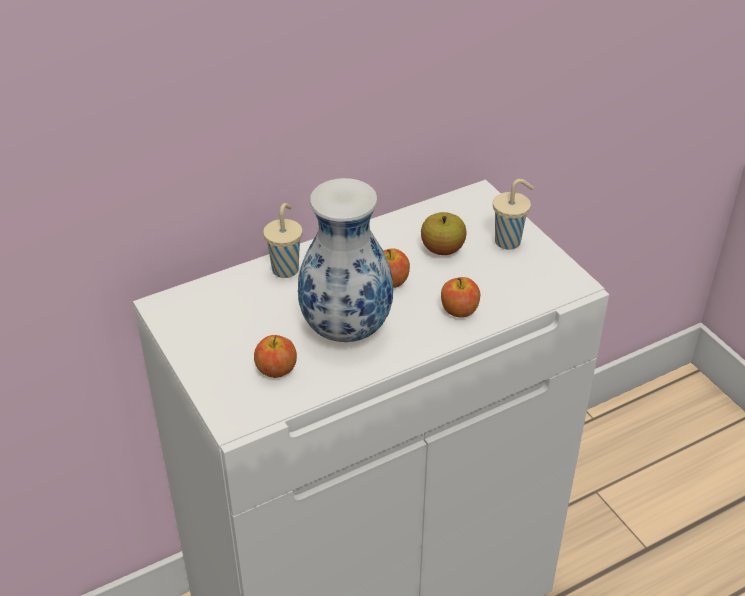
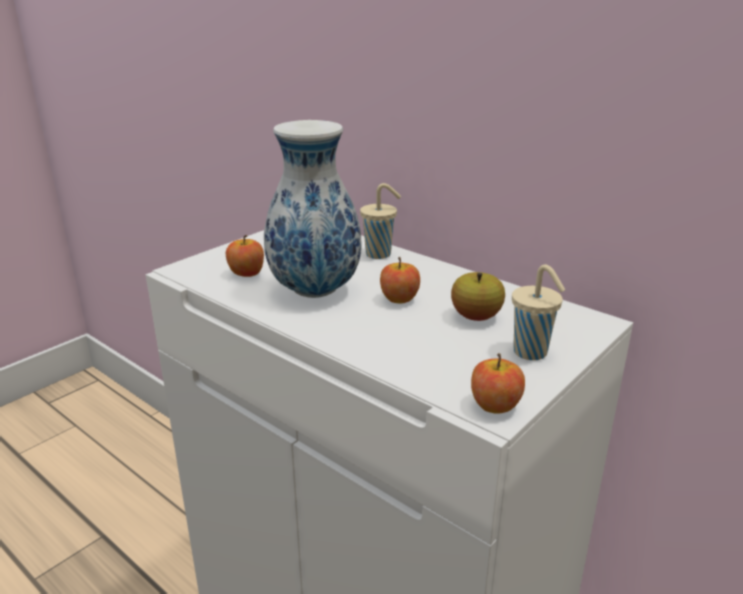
camera: 70 degrees right, 15 degrees down
apple [441,277,480,318] -> apple moved to [471,353,525,414]

